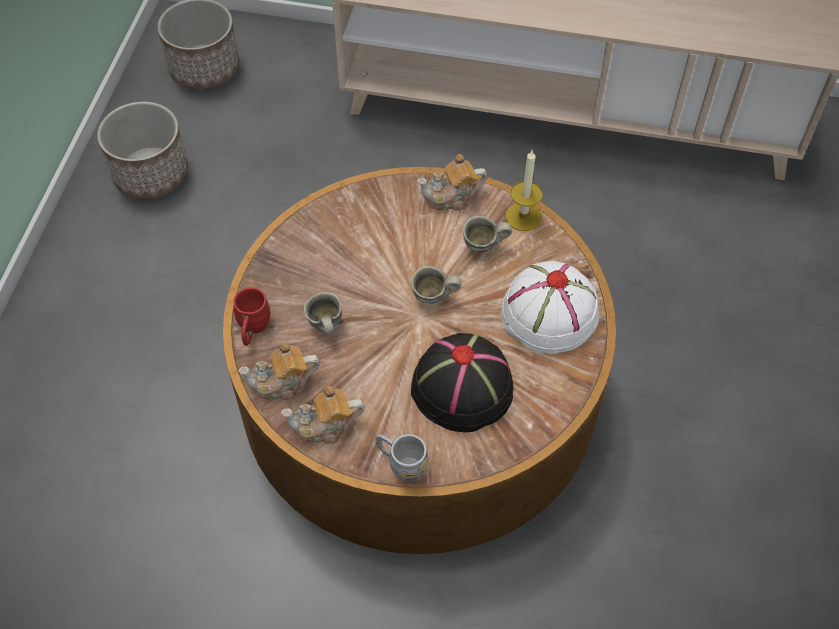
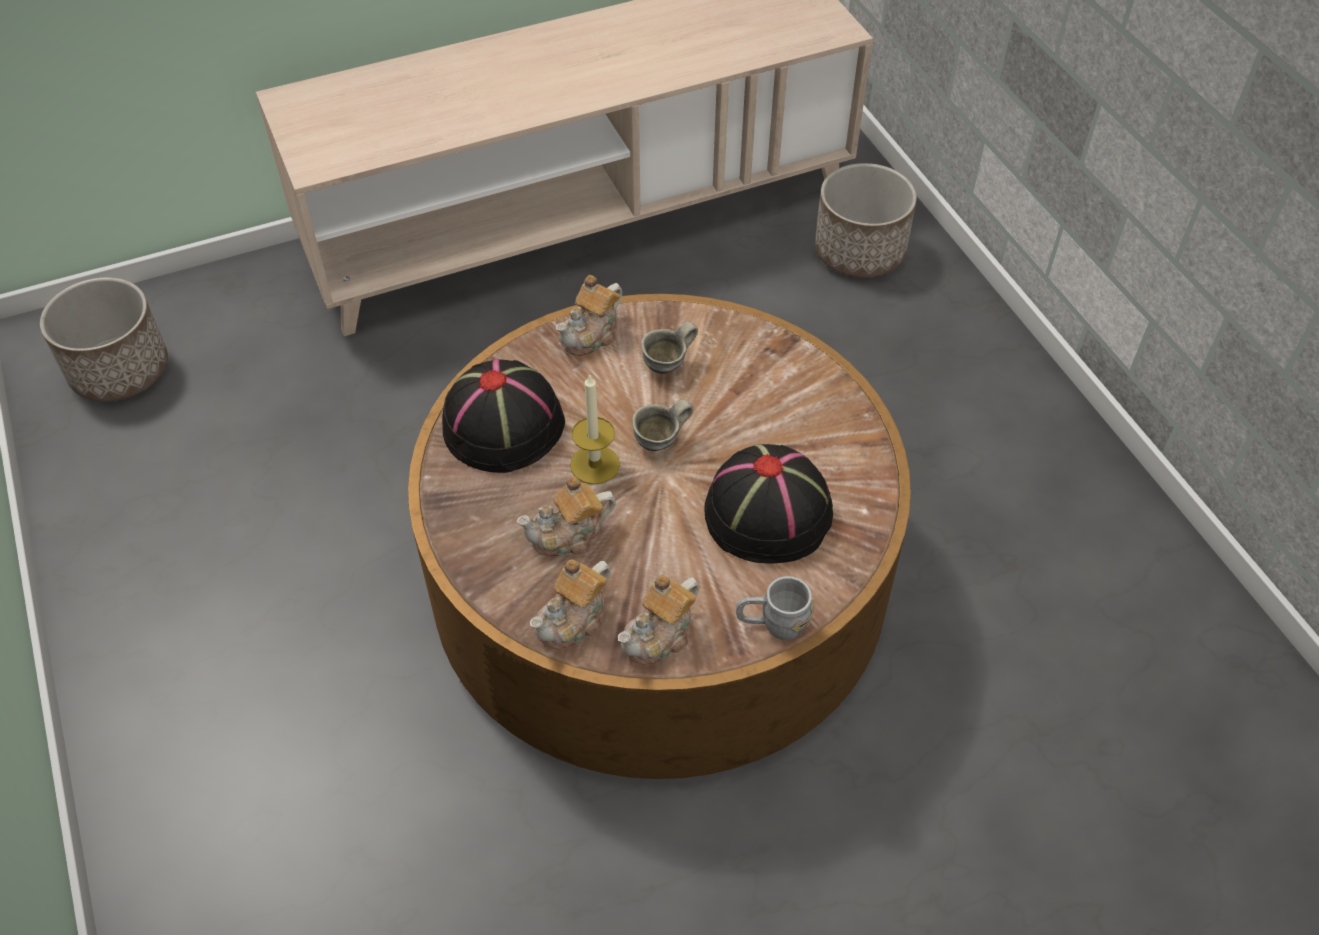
camera: 35 degrees left, 5 degrees down
planter [97,102,188,199] -> planter moved to [815,163,917,278]
red mug [233,287,271,346] -> none
grey mug [304,292,342,335] -> teapot [517,476,616,556]
white hat [501,261,599,354] -> none
candle [505,150,543,231] -> candle moved to [570,373,620,485]
none -> black hat [442,359,565,473]

